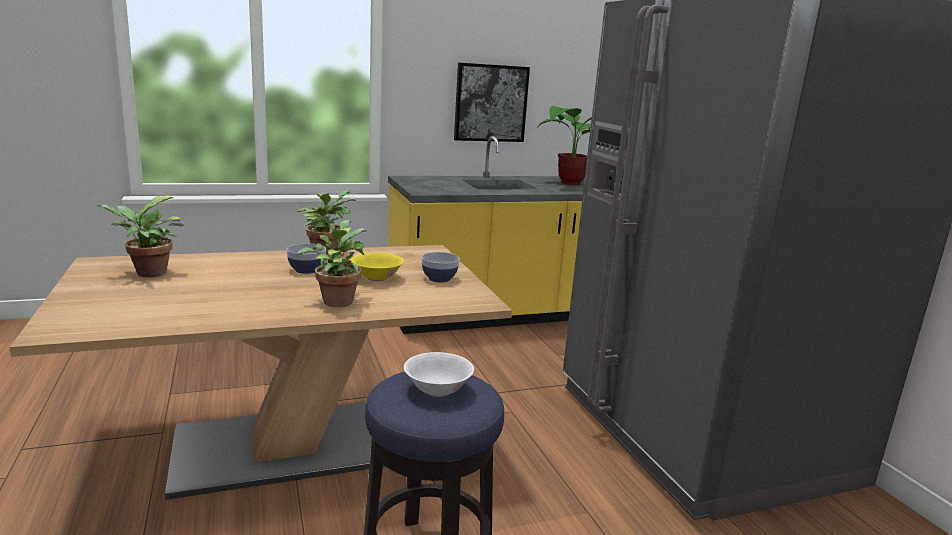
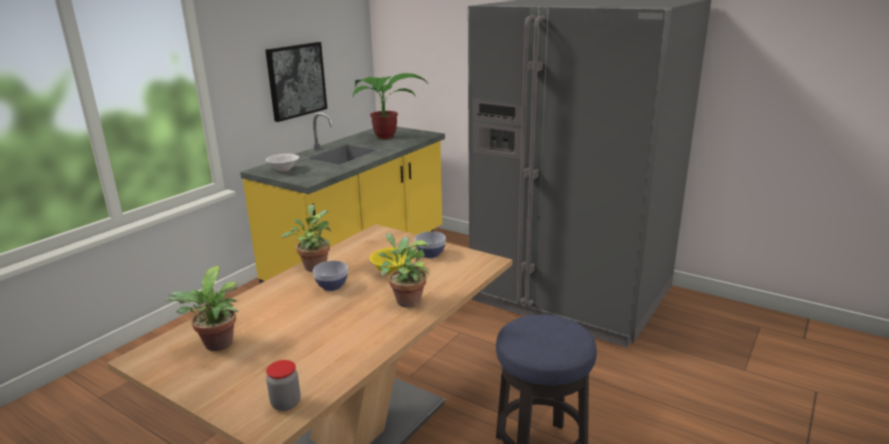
camera: 35 degrees left, 5 degrees up
white bowl [404,352,474,397] -> white bowl moved to [266,154,299,172]
none -> jar [266,360,300,411]

